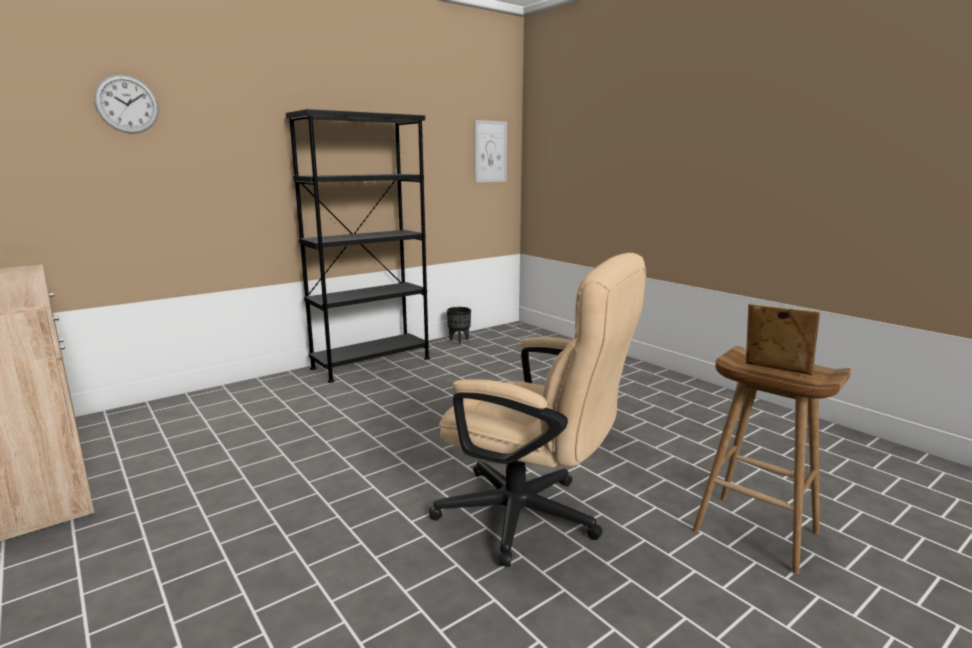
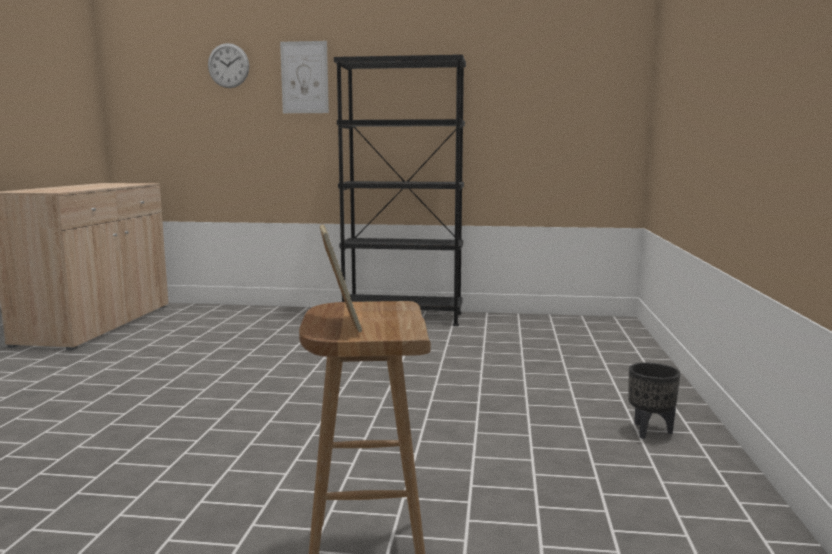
camera: 45 degrees right, 5 degrees down
beige office chair [429,253,646,567] -> none
black planter [447,307,471,344] -> black planter moved to [628,362,680,439]
picture [474,120,507,182] -> picture moved to [280,41,329,113]

